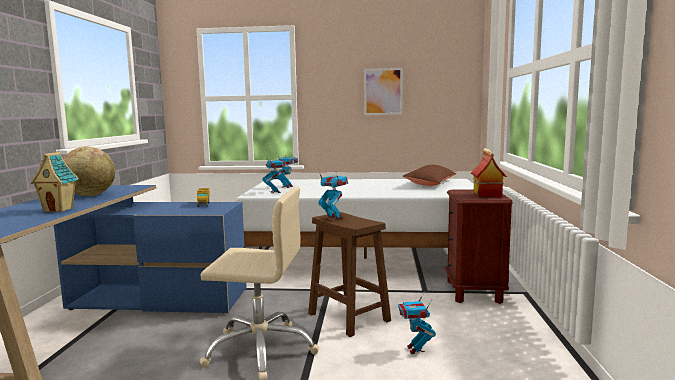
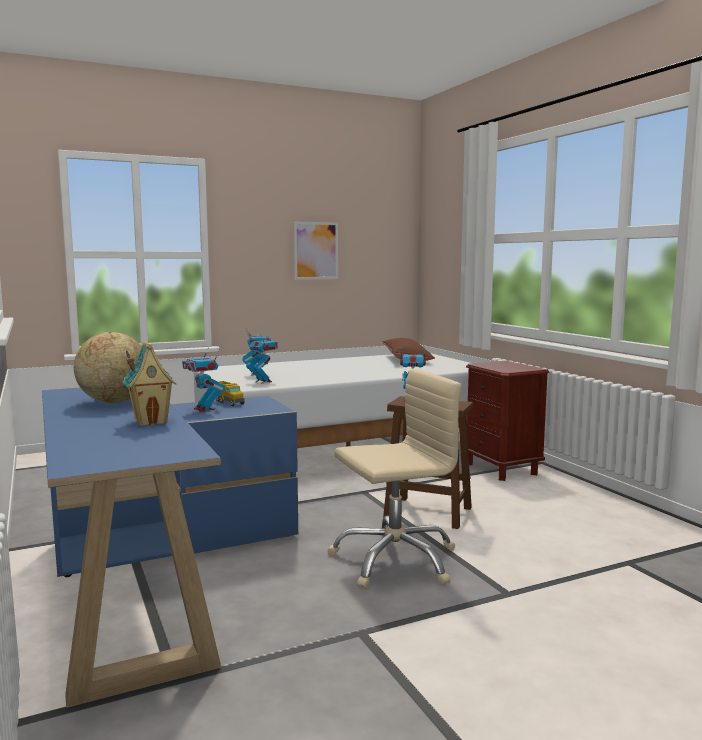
camera: 30 degrees left, 0 degrees up
toy robot [398,291,436,354] -> toy robot moved to [182,347,225,412]
toy house [471,148,507,197] -> none

